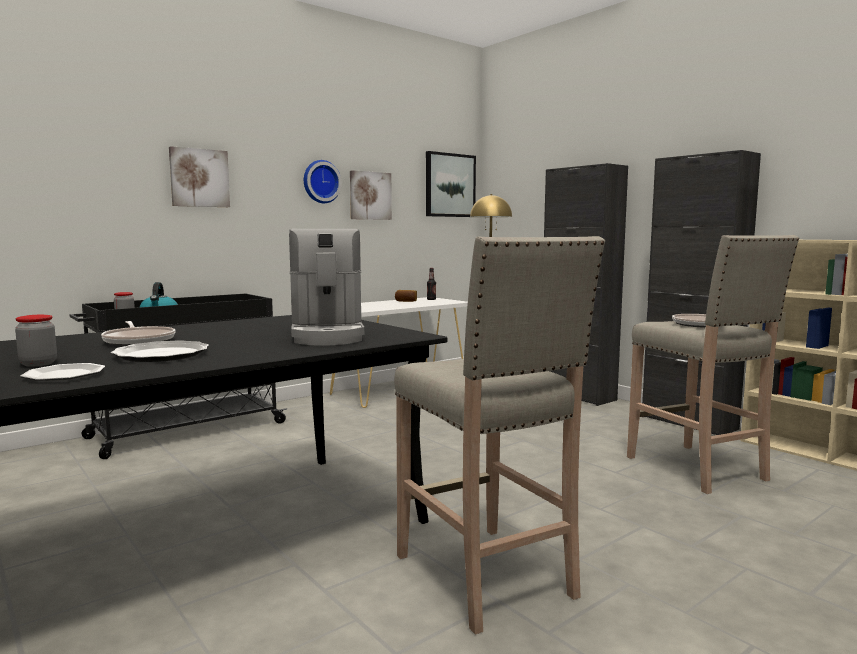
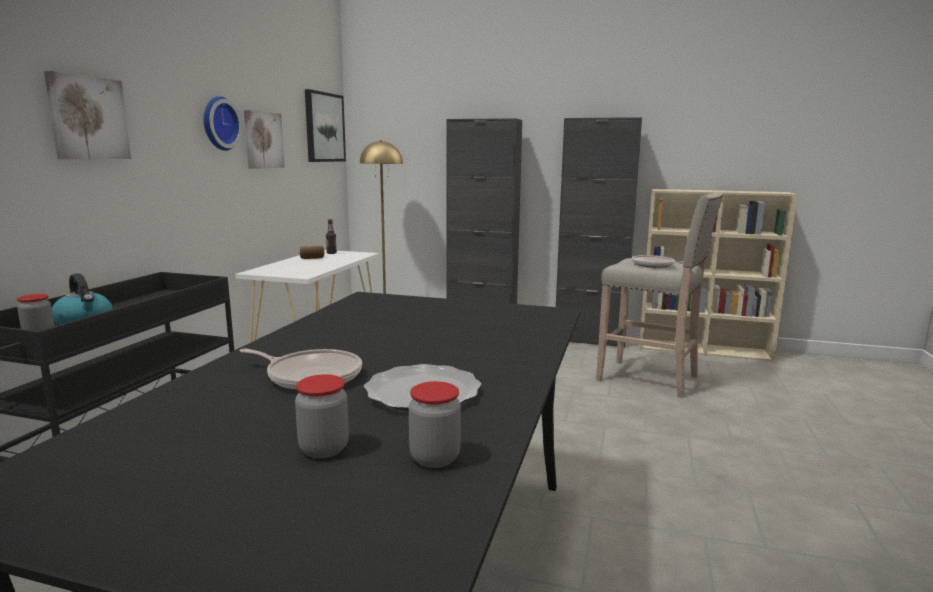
camera: 35 degrees left, 5 degrees up
plate [21,363,105,381] -> jar [409,381,461,468]
coffee machine [289,229,364,346] -> none
beige stool [394,236,605,635] -> none

